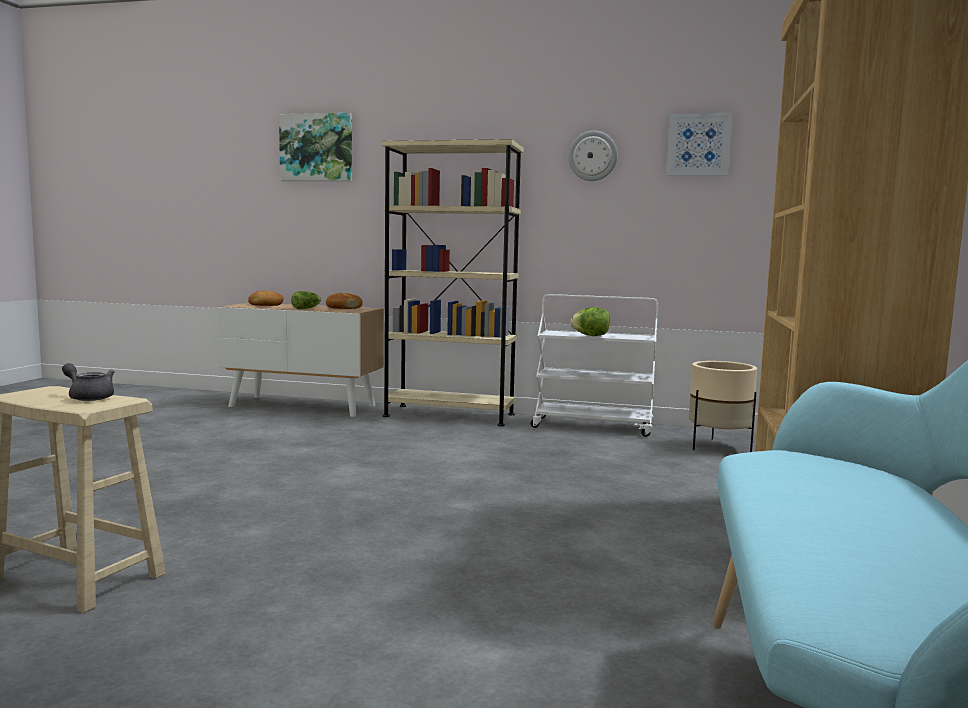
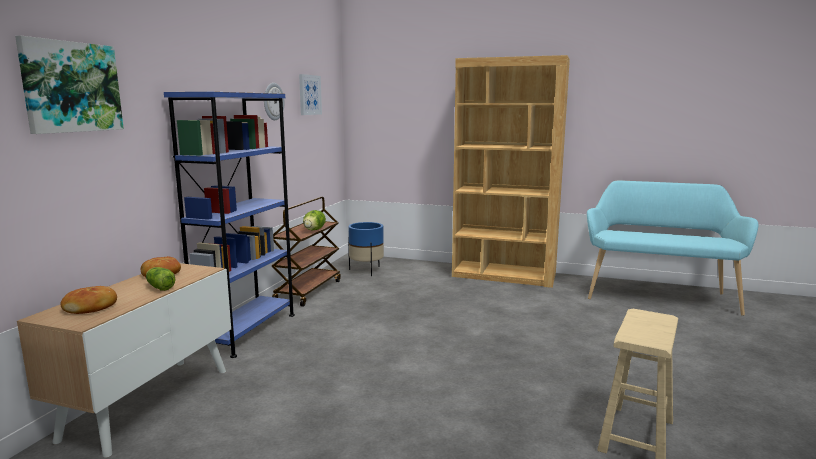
camera: 85 degrees left, 5 degrees up
grey teapot [62,363,114,401] -> none
beige bookcase [382,139,524,426] -> blue bookcase [164,92,295,358]
white cart [531,294,658,437] -> brown cart [272,197,341,307]
beige planter [689,361,757,452] -> blue planter [348,222,384,276]

